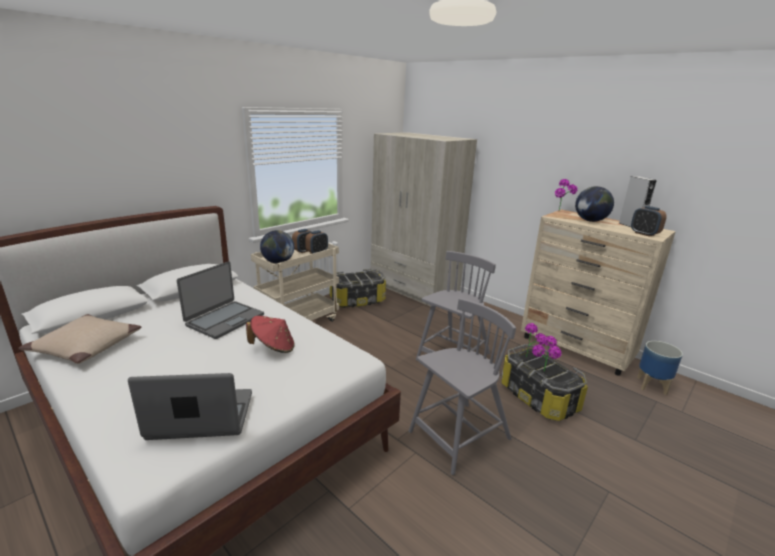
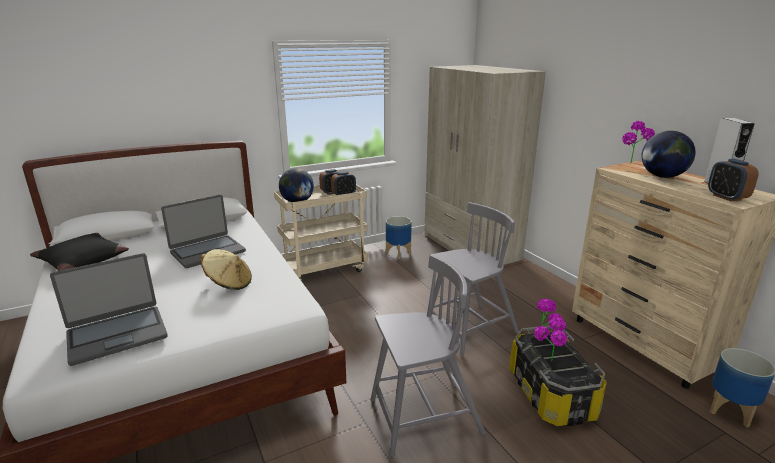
camera: 20 degrees right, 0 degrees up
beige pillow [18,314,141,364] -> black pillow [30,233,129,271]
laptop [128,373,252,440] -> laptop turned 135 degrees clockwise [50,253,168,366]
red hat [246,316,295,353] -> beige hat [200,249,252,290]
storage box [330,269,386,308] -> planter [386,216,412,259]

